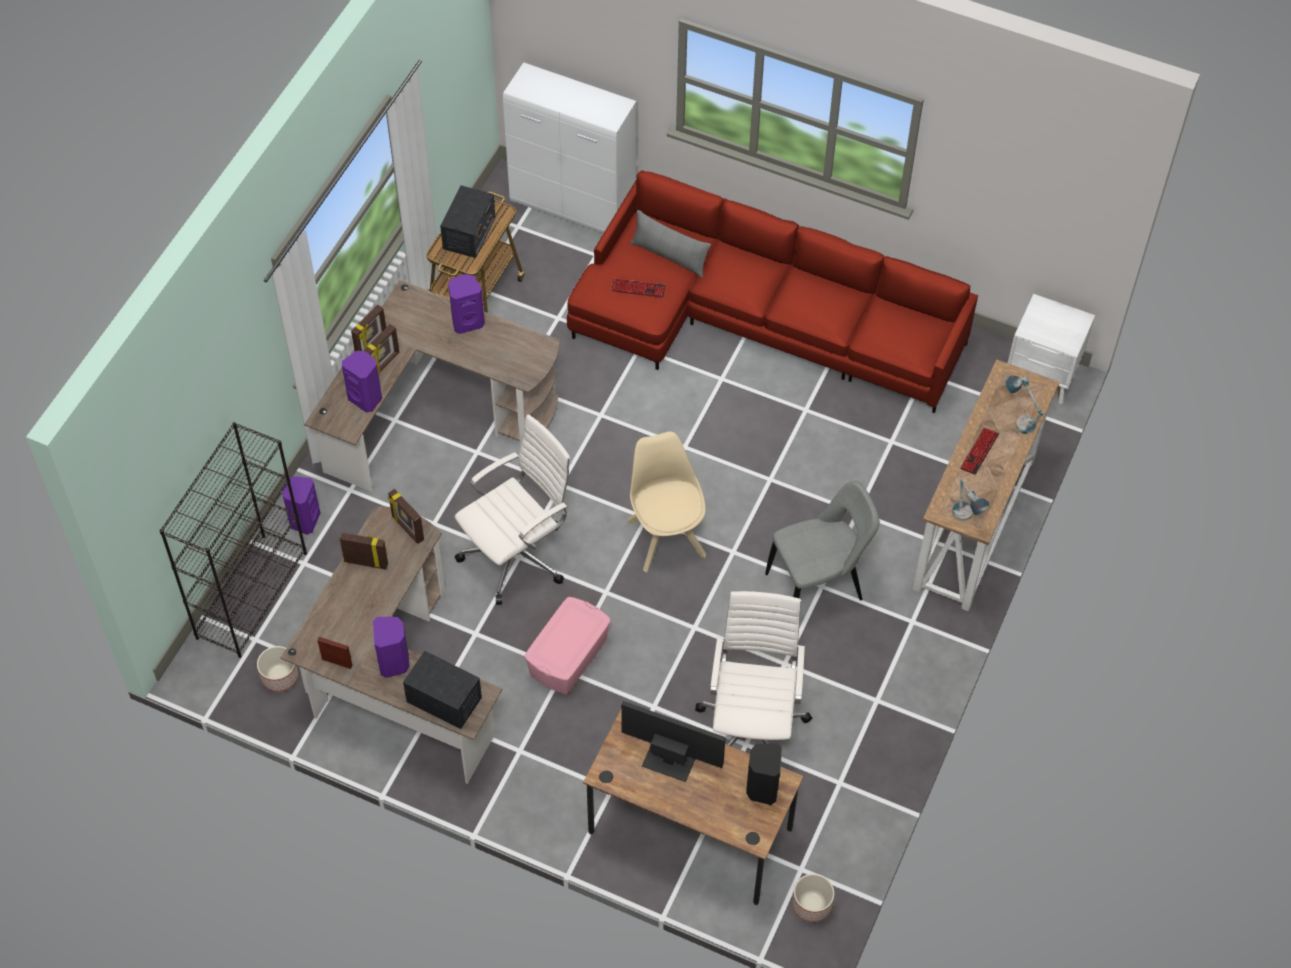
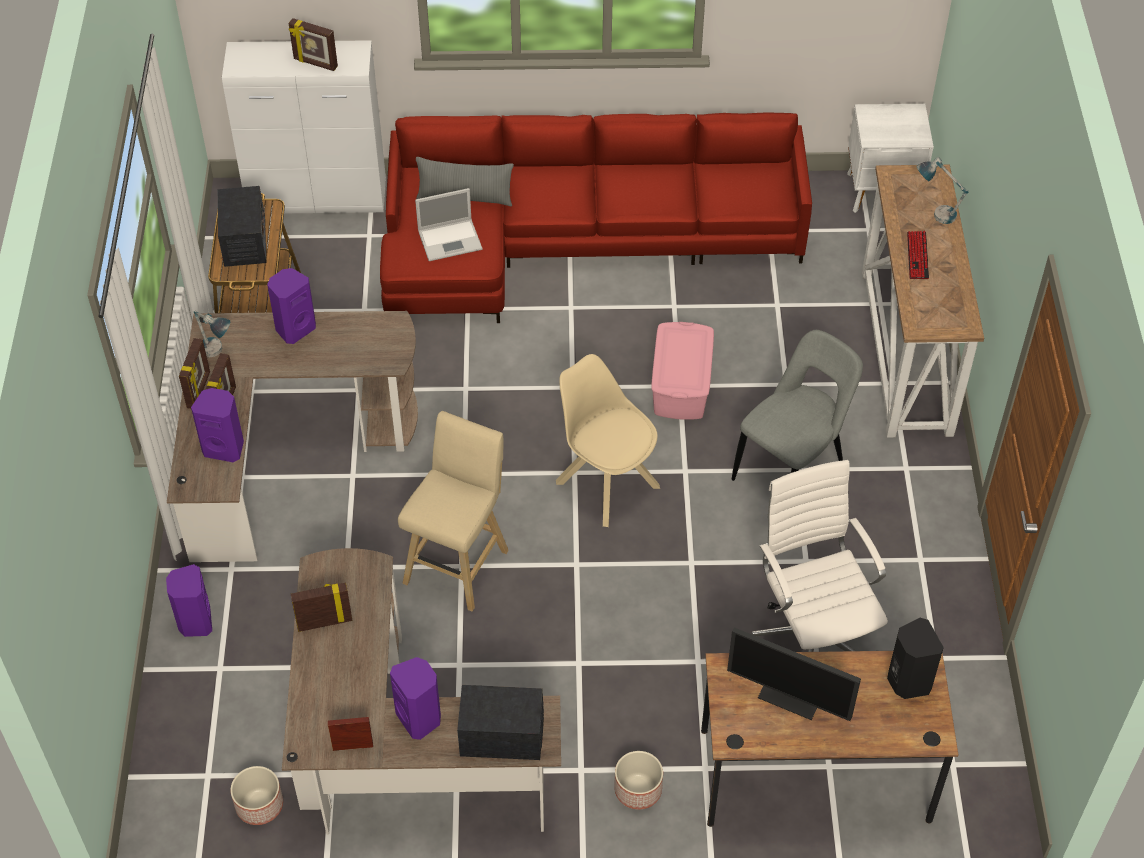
camera: 25 degrees left, 5 degrees down
black bookcase [160,422,307,658] -> none
picture frame [388,489,424,544] -> picture frame moved to [289,18,338,71]
white office chair [455,414,572,605] -> beige stool [398,411,509,611]
pink storage box [525,597,611,694] -> pink storage box moved to [651,322,714,420]
keyboard [611,278,665,298] -> laptop [415,188,483,261]
monitor [621,701,726,782] -> monitor turned 150 degrees counterclockwise [727,627,861,721]
planter [792,874,834,922] -> planter moved to [614,751,663,809]
table lamp [952,480,989,521] -> table lamp moved to [194,311,230,357]

